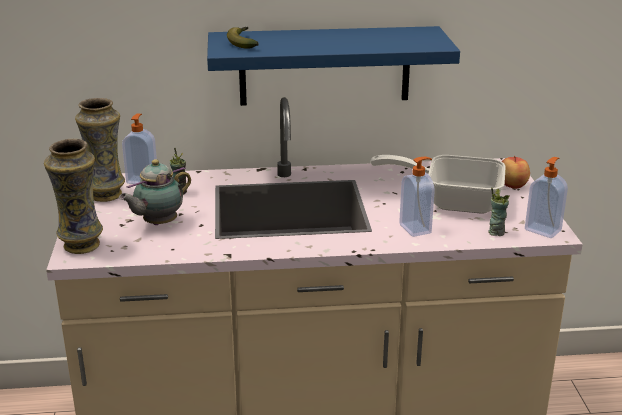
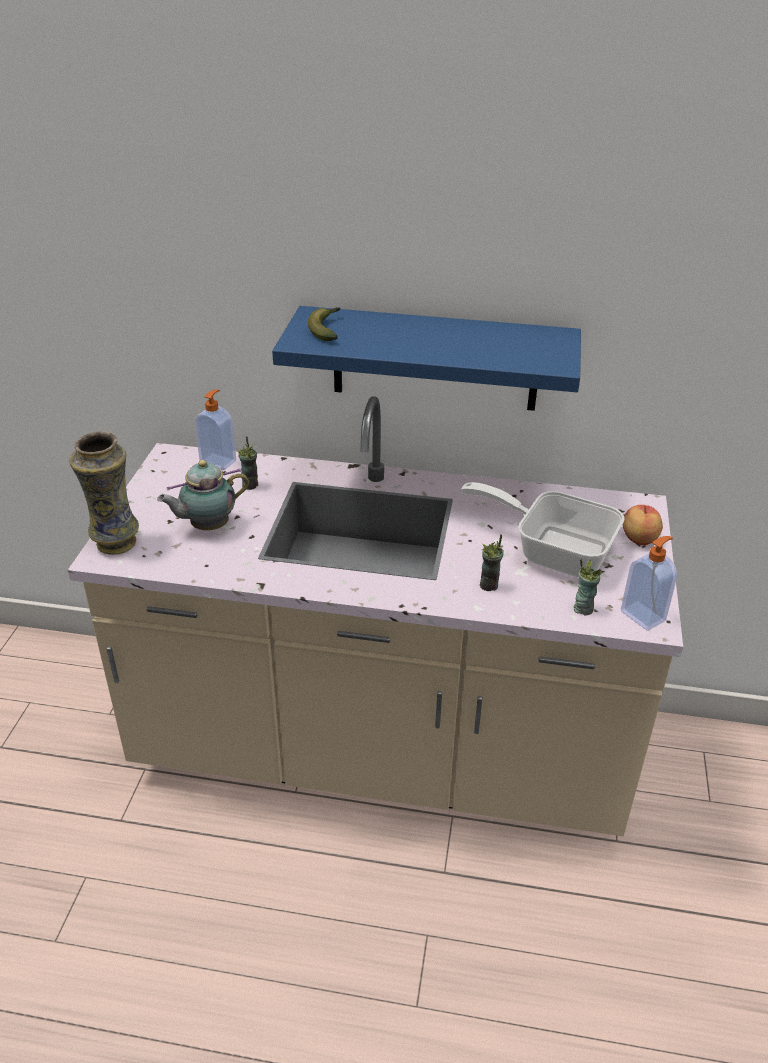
camera: 15 degrees right, 10 degrees up
vase [75,98,125,202] -> none
soap dispenser [399,157,435,237] -> cup [480,534,504,591]

